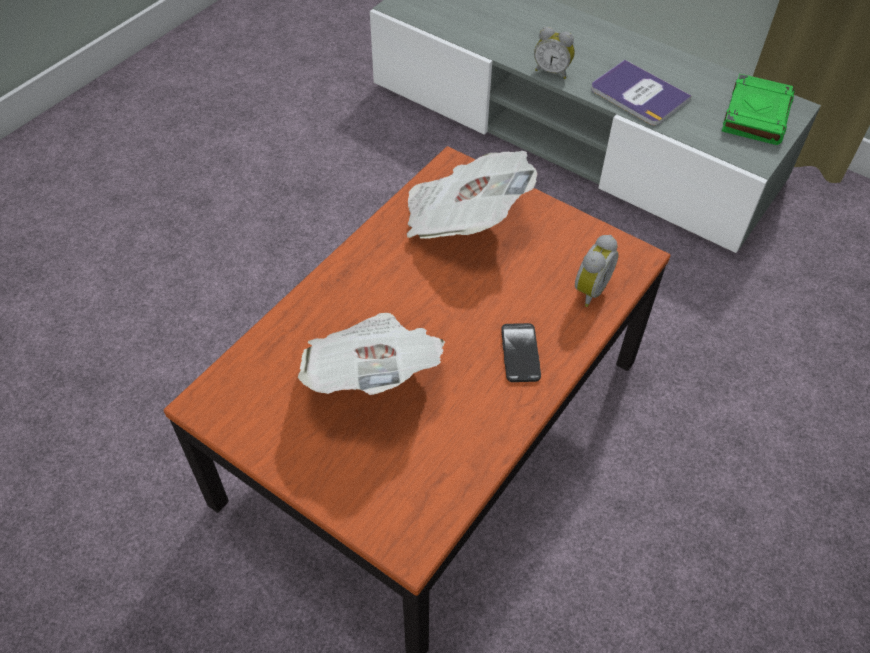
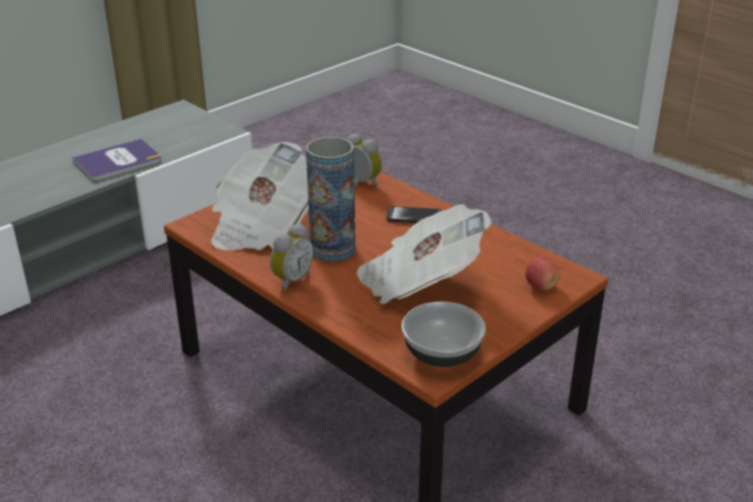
camera: 80 degrees left, 20 degrees down
alarm clock [534,27,575,79] -> alarm clock moved to [270,223,314,291]
green book [722,74,795,145] -> none
none -> vase [306,137,355,262]
none -> bowl [401,302,486,367]
none -> apple [525,257,560,290]

